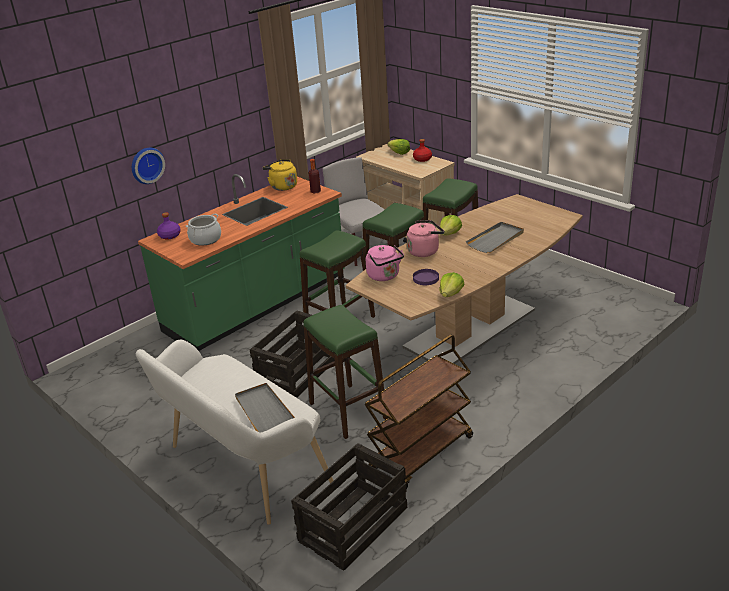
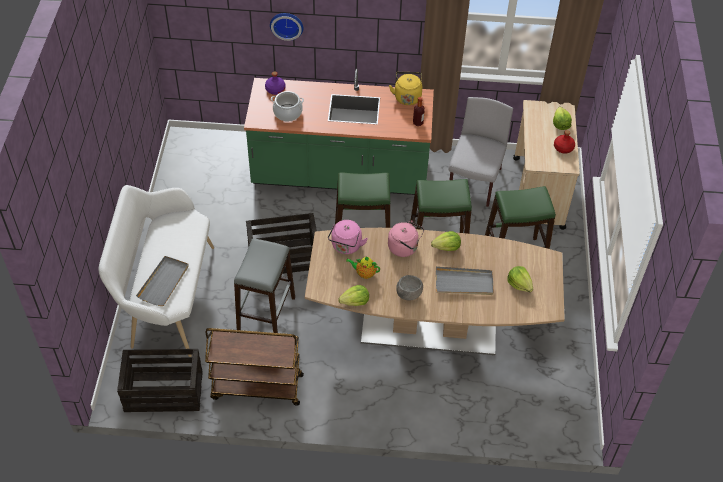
camera: 45 degrees right, 20 degrees up
green stool [304,305,387,439] -> grey stool [234,238,295,333]
purple plate [413,269,439,285] -> teapot [346,256,380,279]
none -> grey bowl [396,275,423,301]
none -> lettuce [507,266,533,292]

